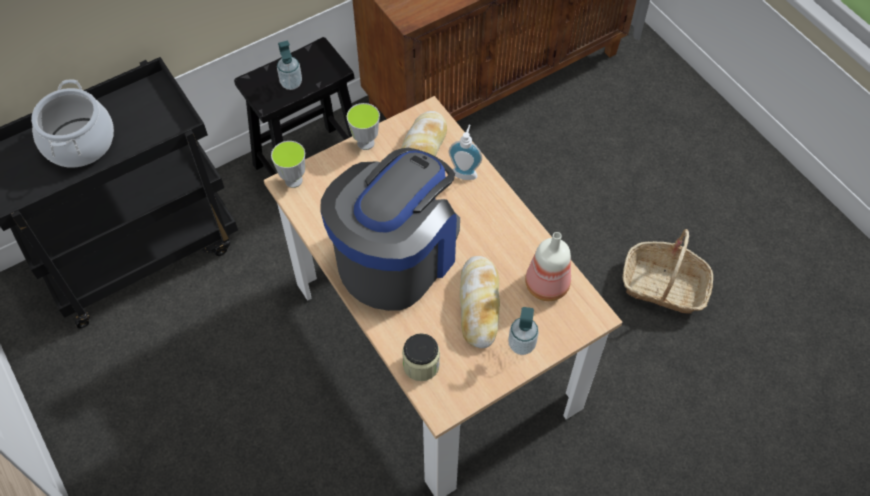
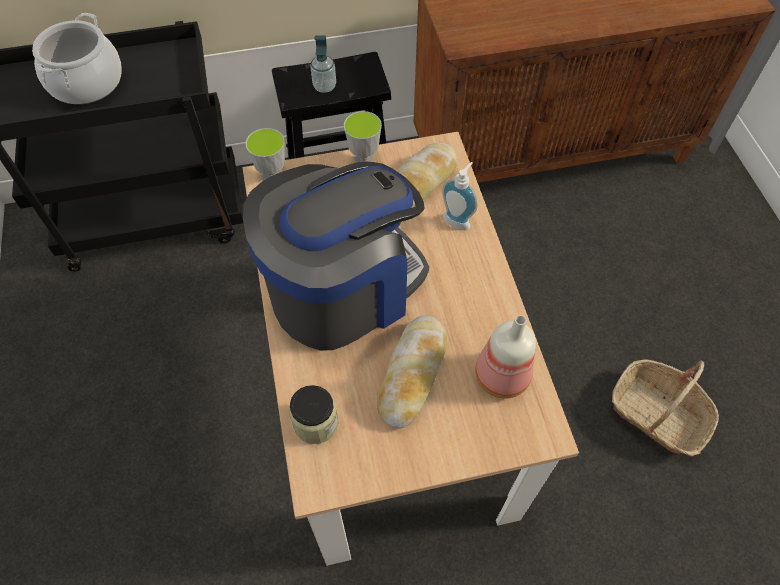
camera: 20 degrees right, 0 degrees up
soap dispenser [508,307,539,355] -> none

